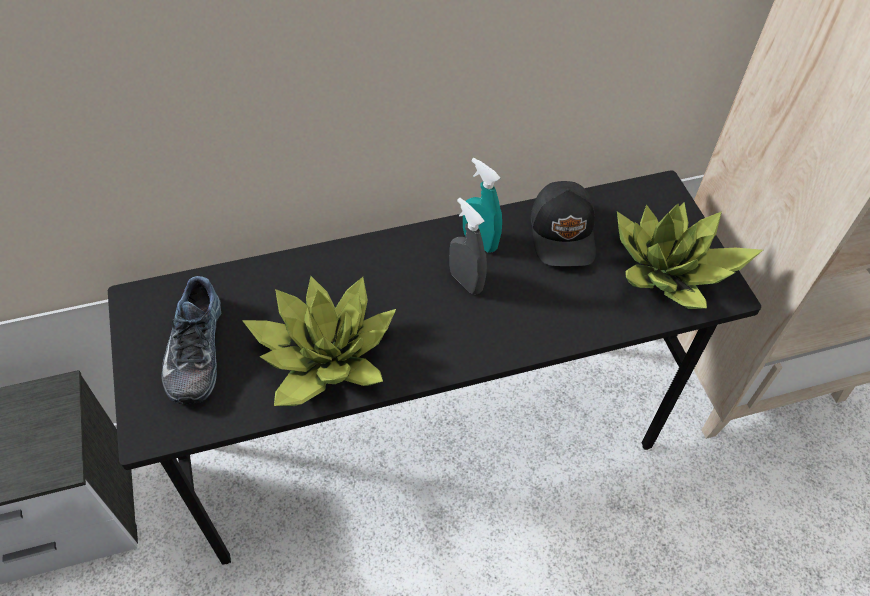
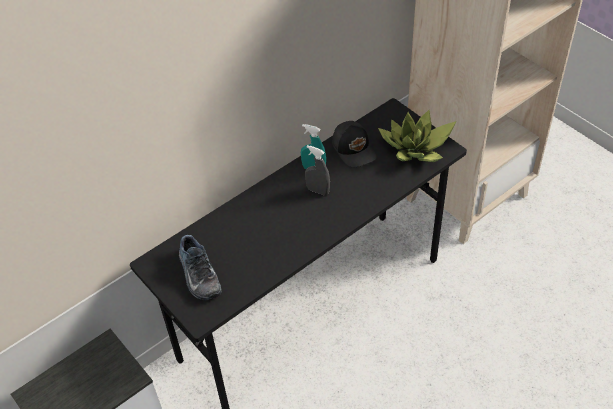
camera: 20 degrees left, 5 degrees down
potted plant [242,276,396,406] -> none

